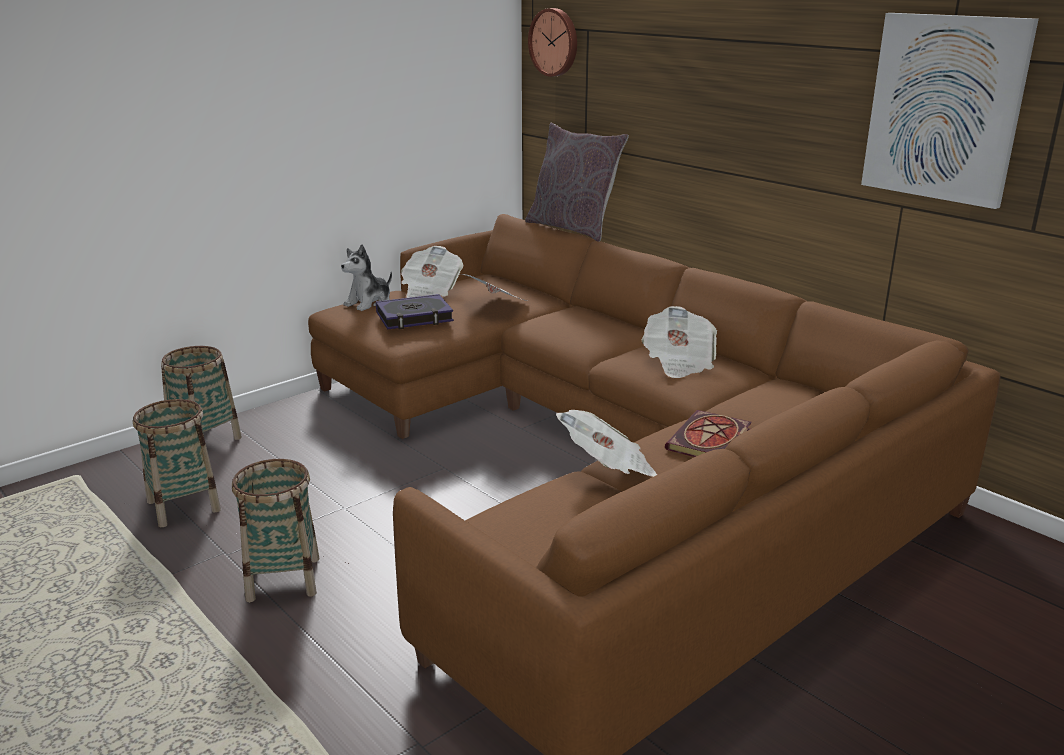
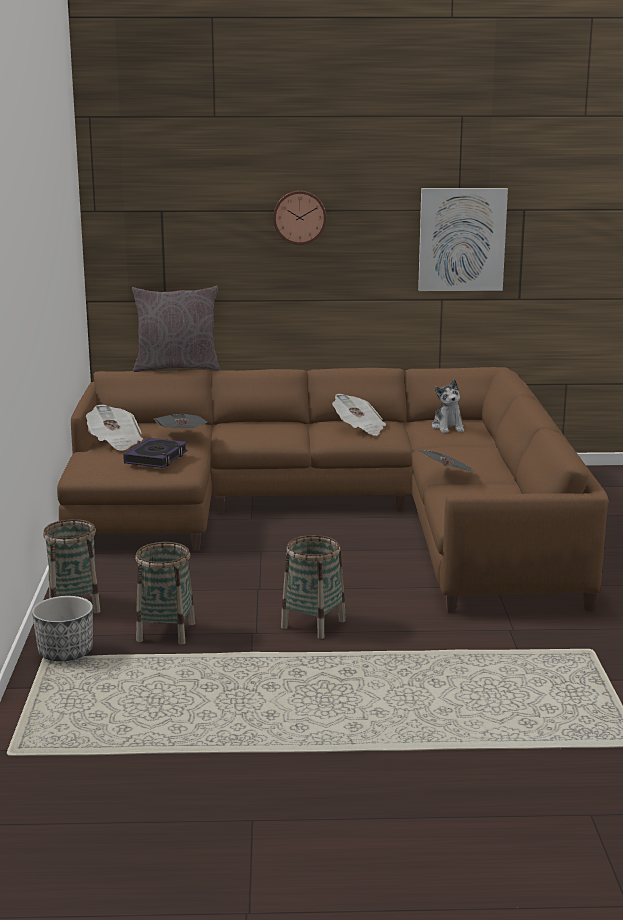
camera: 50 degrees left, 5 degrees down
plush toy [341,244,392,311] -> plush toy moved to [432,379,464,433]
wall clock [528,8,577,77] -> wall clock moved to [273,190,326,245]
book [665,410,752,457] -> none
none -> planter [32,596,93,661]

